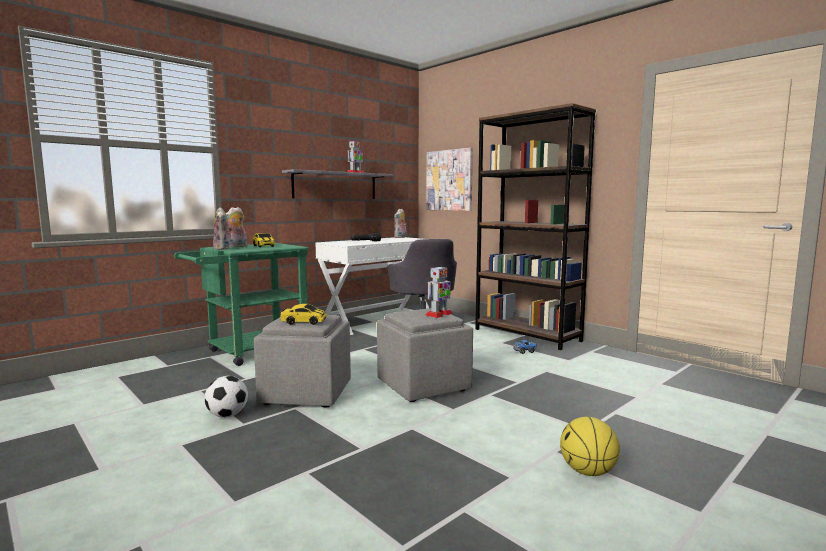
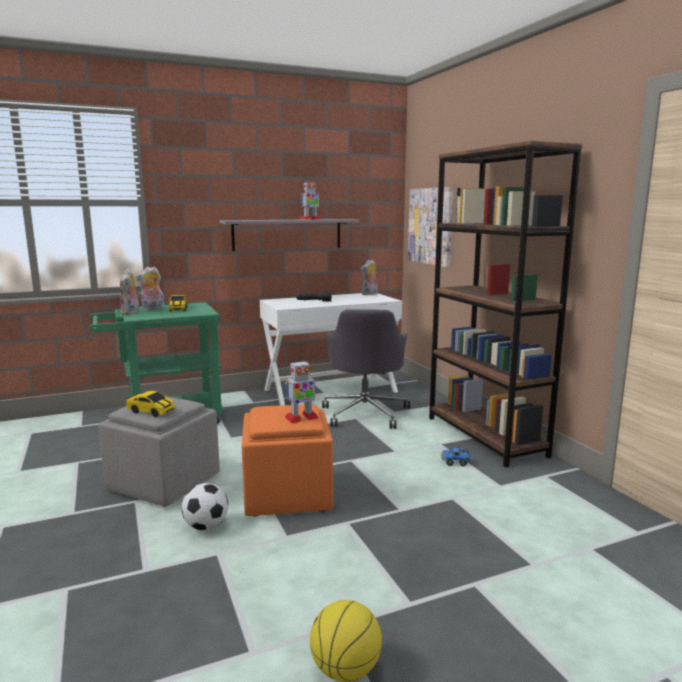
camera: 20 degrees right, 5 degrees up
football [205,376,248,418] -> football moved to [182,483,228,530]
grey ottoman [377,308,473,402] -> orange ottoman [242,404,333,517]

